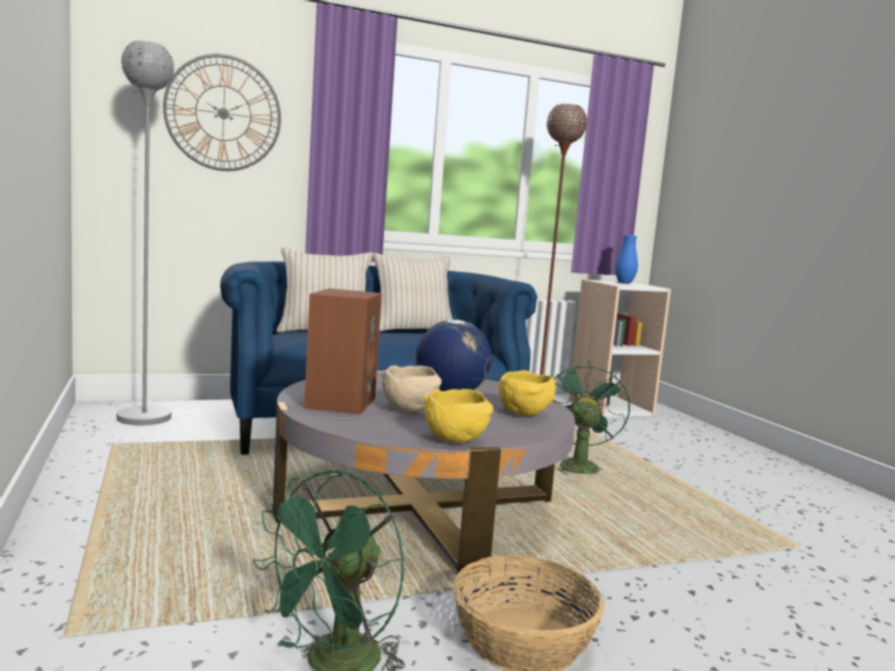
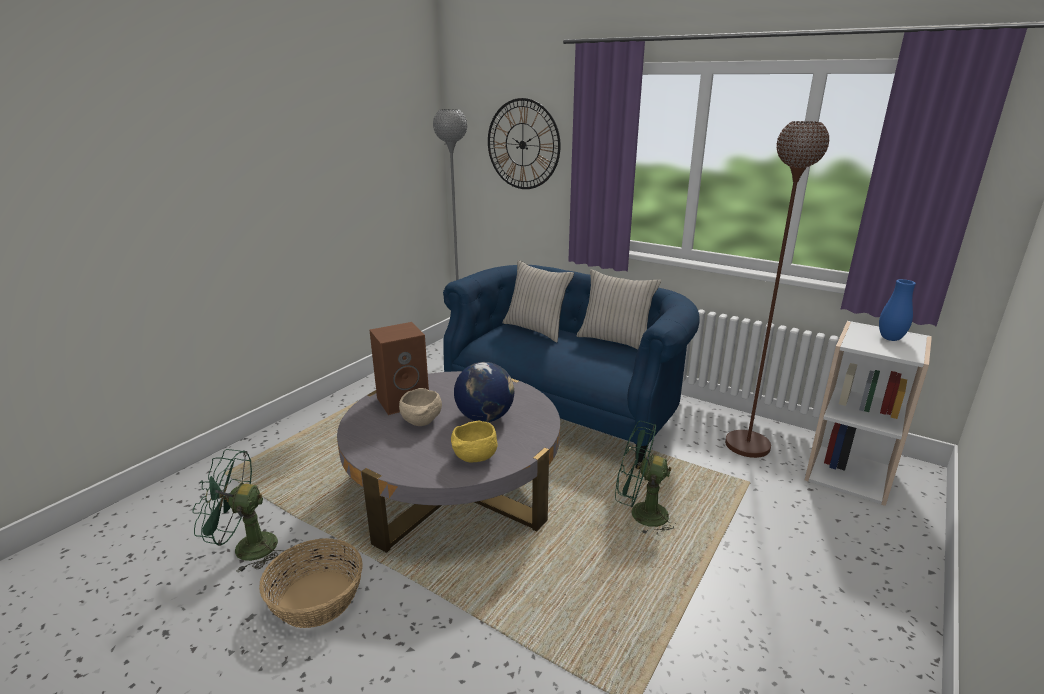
camera: 55 degrees right, 15 degrees up
yellow bowl [424,389,493,443] -> none
green fan [554,362,630,477] -> green fan turned 135 degrees counterclockwise [615,421,677,536]

